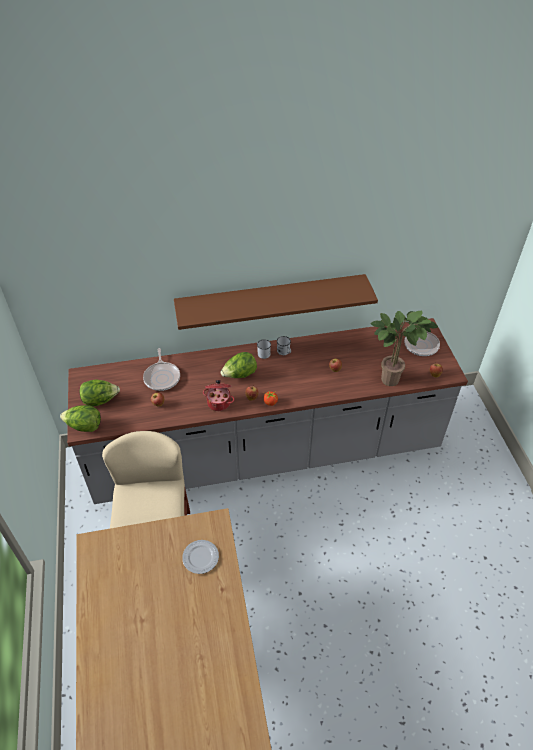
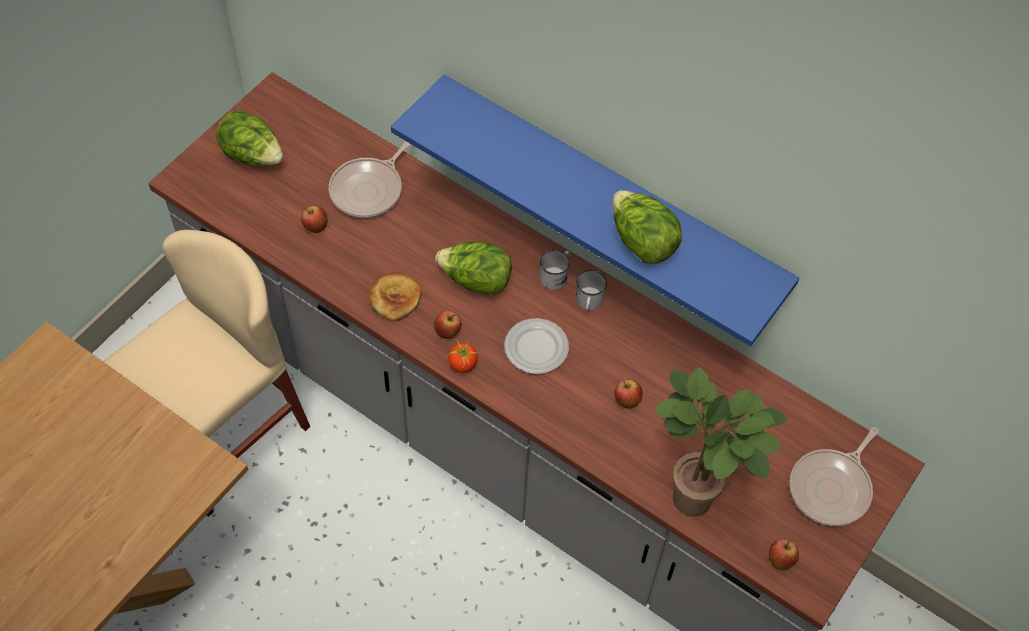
camera: 45 degrees right, 10 degrees up
lettuce [60,405,101,432] -> lettuce moved to [613,190,682,264]
brown shelf [174,274,378,330] -> blue shelf [391,75,799,346]
plate [182,540,219,574] -> plate moved to [504,318,569,374]
cooking pot [203,380,234,411] -> bread [368,273,421,321]

